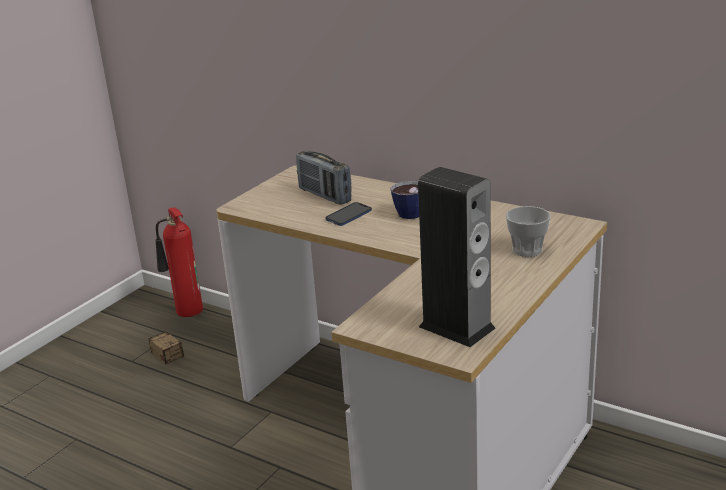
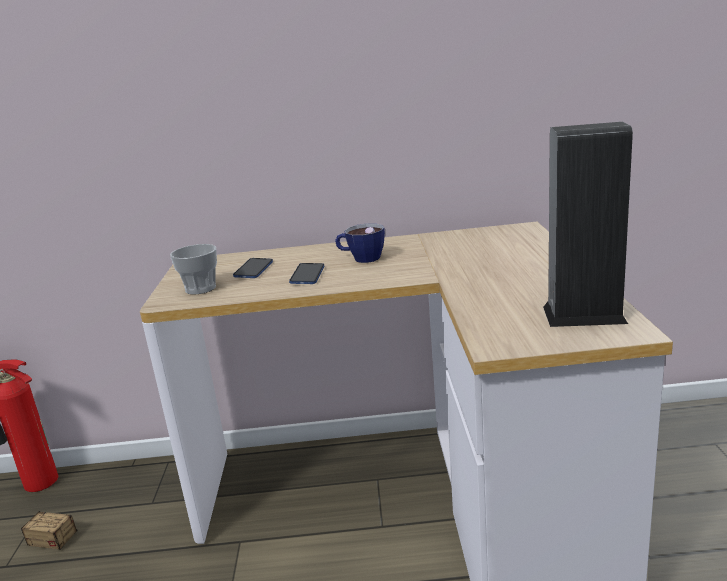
camera: 35 degrees left, 5 degrees down
radio [296,151,352,205] -> phone [233,258,273,278]
cup [506,206,551,257] -> cup moved to [170,244,217,294]

